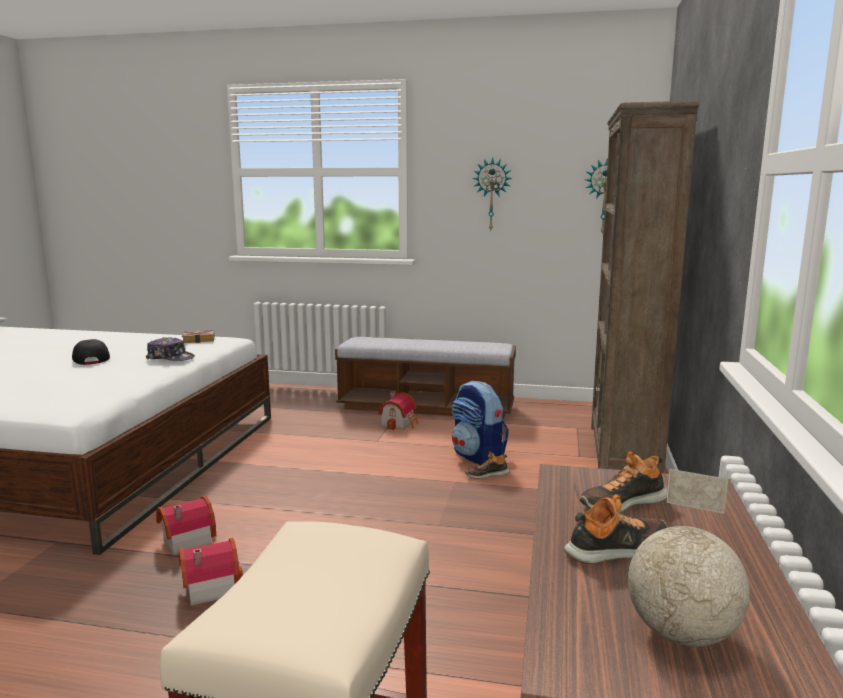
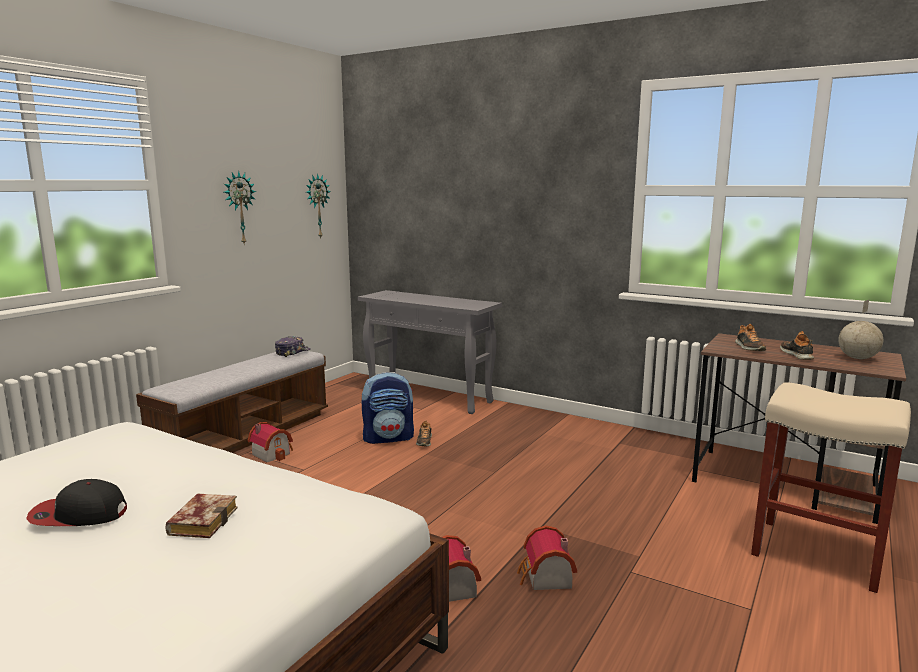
camera: 70 degrees left, 0 degrees up
cap [146,337,195,361] -> cap moved to [275,336,311,357]
book [182,330,215,343] -> book moved to [165,494,238,538]
brown bookcase [591,101,699,474] -> grey console table [358,290,502,414]

